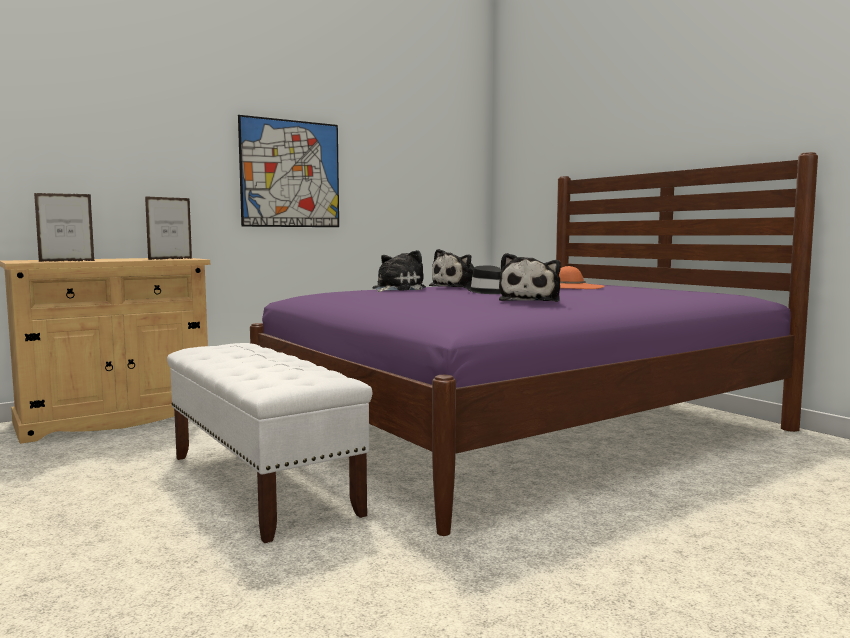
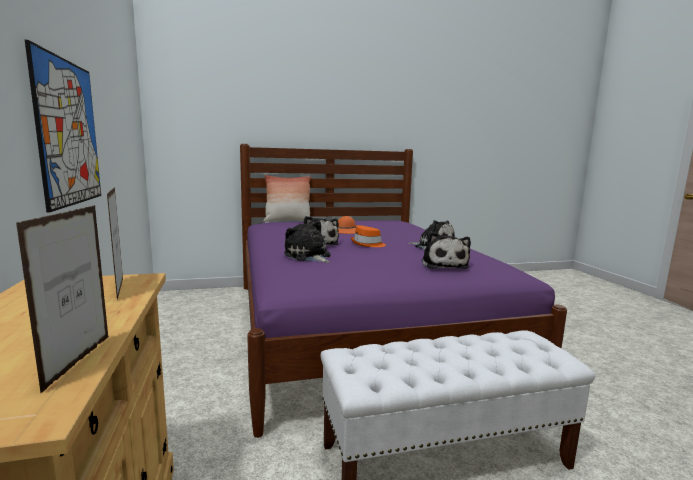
camera: 70 degrees left, 5 degrees up
black hat [466,265,501,294] -> orange hat [351,225,386,247]
none -> pillow [264,175,311,222]
none -> plush toy [422,232,471,269]

